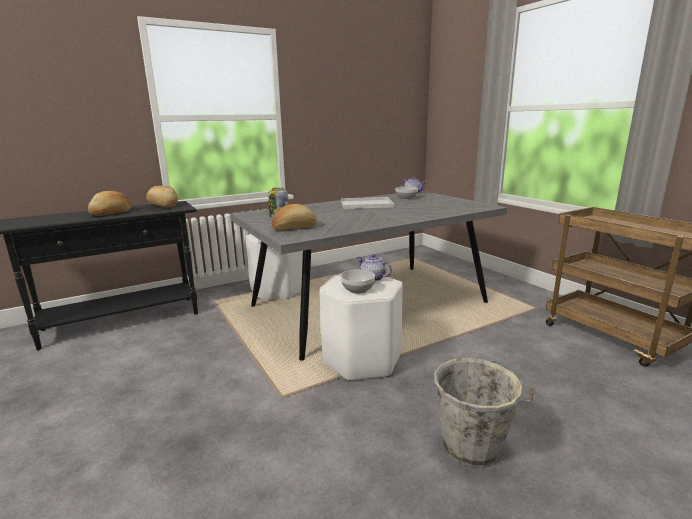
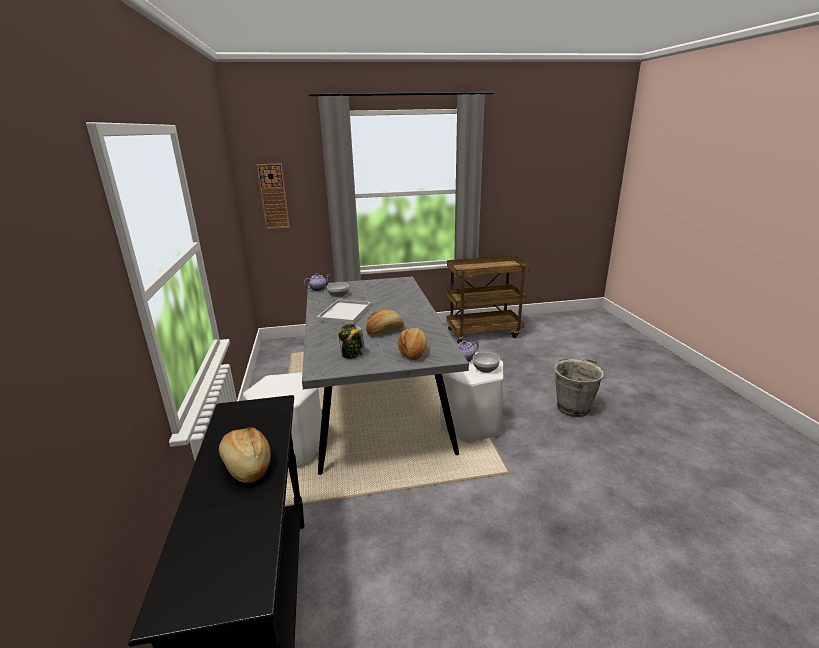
camera: 70 degrees left, 5 degrees up
bread [146,185,178,208] -> bread moved to [366,310,404,335]
none -> wall clock [257,163,290,229]

